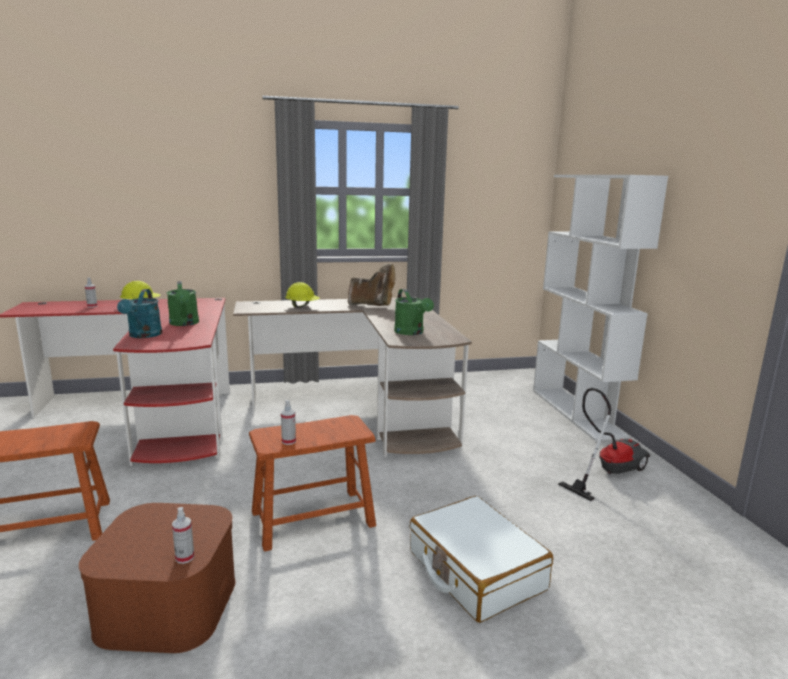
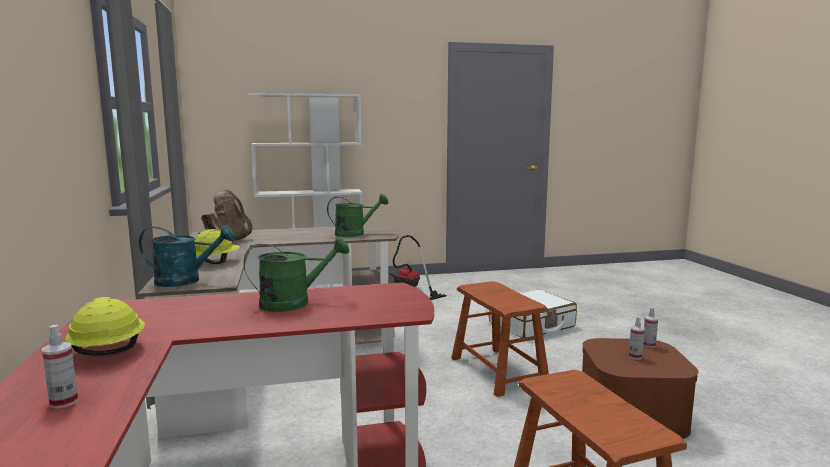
camera: 90 degrees left, 5 degrees down
turquoise watering can [117,289,162,338] -> turquoise watering can moved to [139,225,235,287]
spray bottle [281,400,296,445] -> spray bottle moved to [629,317,645,359]

